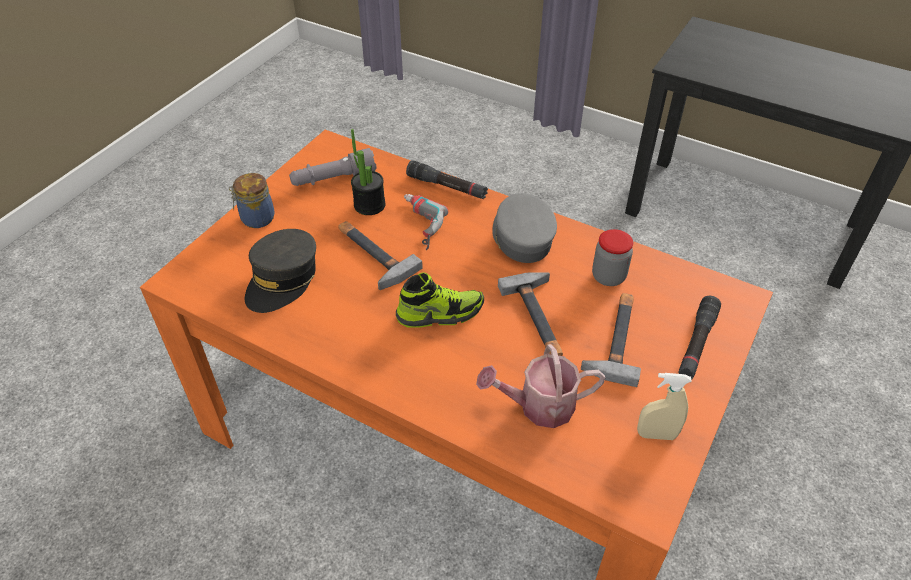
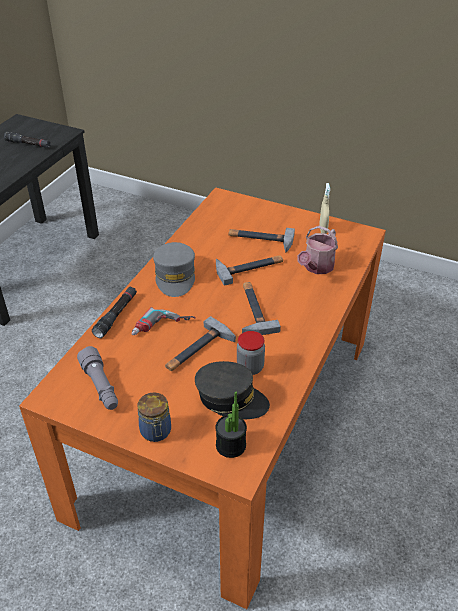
camera: 95 degrees left, 5 degrees down
potted plant [351,129,385,215] -> potted plant moved to [215,392,247,458]
shoe [396,272,484,328] -> hammer [242,282,281,335]
watering can [476,344,605,428] -> watering can turned 45 degrees clockwise [298,226,338,274]
grey cap [492,193,557,263] -> grey cap turned 75 degrees counterclockwise [153,242,195,297]
jar [592,229,633,286] -> jar moved to [237,331,265,375]
black flashlight [678,296,721,380] -> black flashlight moved to [4,131,51,148]

